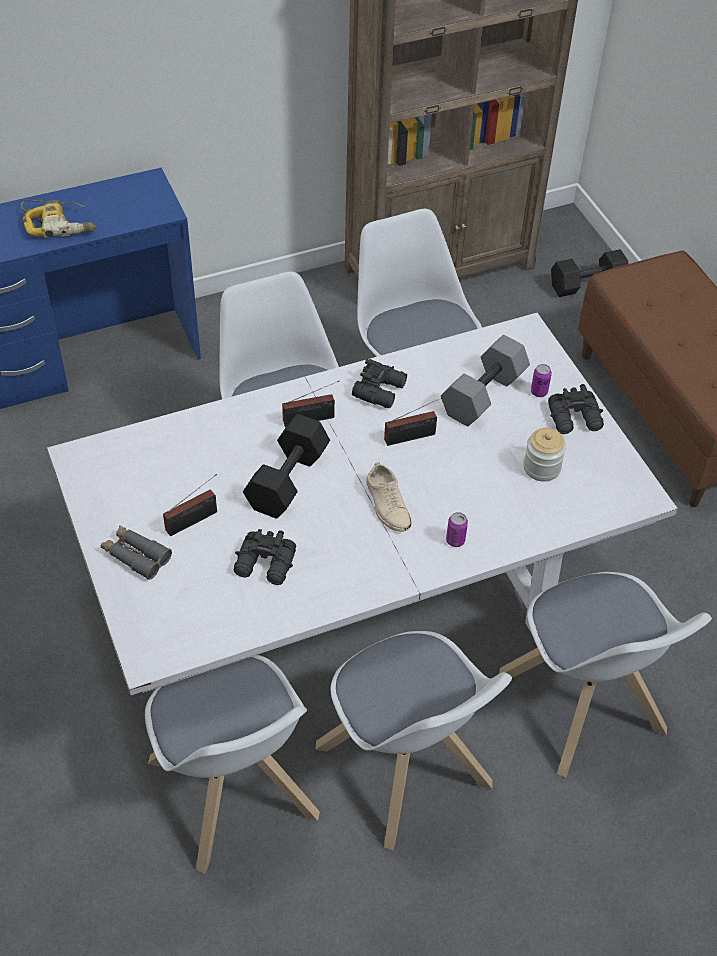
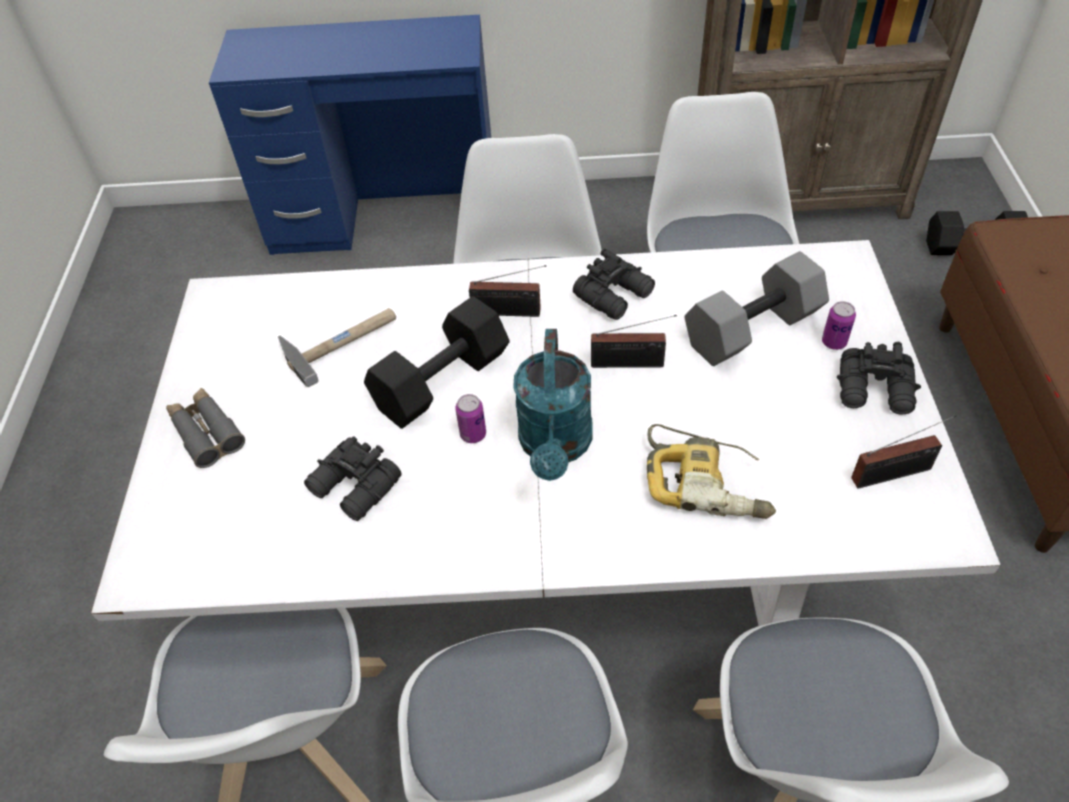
camera: 25 degrees right, 0 degrees up
power drill [21,199,96,238] -> power drill moved to [647,424,776,519]
radio [163,474,217,536] -> radio moved to [851,415,956,489]
beige shoe [366,462,411,532] -> turquoise watering can [513,329,593,481]
can [446,512,468,547] -> can moved to [455,394,486,443]
jar [523,428,566,482] -> none
none -> hammer [278,308,396,387]

